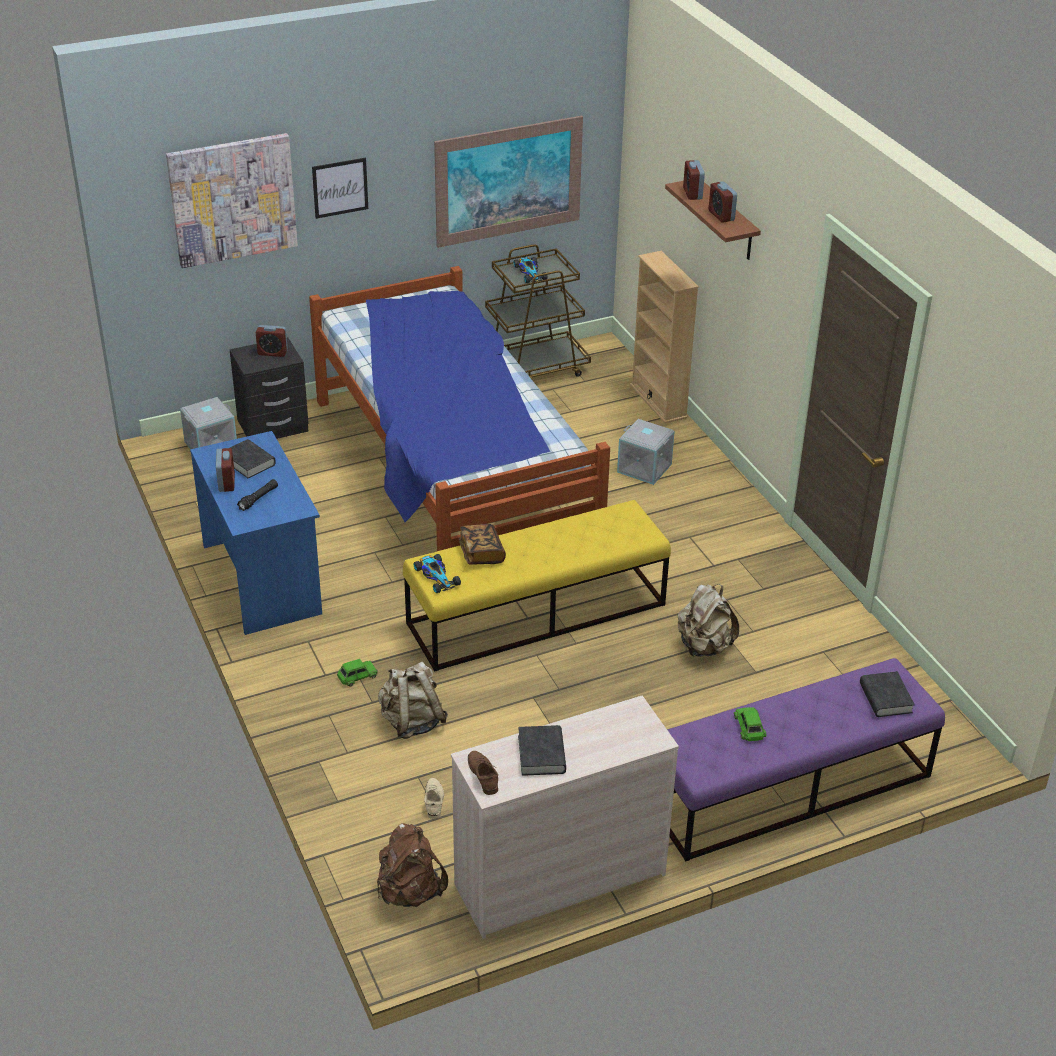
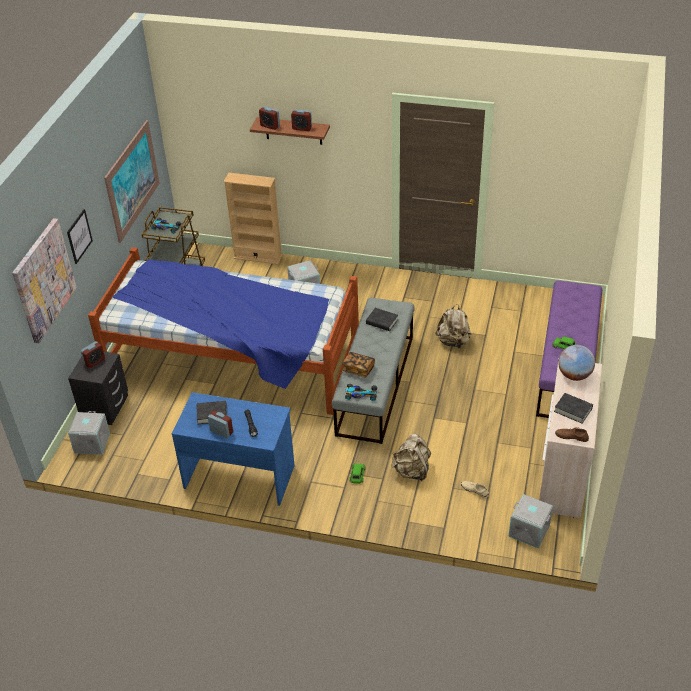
camera: 50 degrees left, 5 degrees up
brown backpack [377,823,448,907] -> grey storage box [509,494,553,549]
yellow bench [403,500,671,672] -> grey bench [332,298,415,444]
black book [860,671,915,717] -> black book moved to [366,308,398,331]
none -> globe [558,345,595,381]

